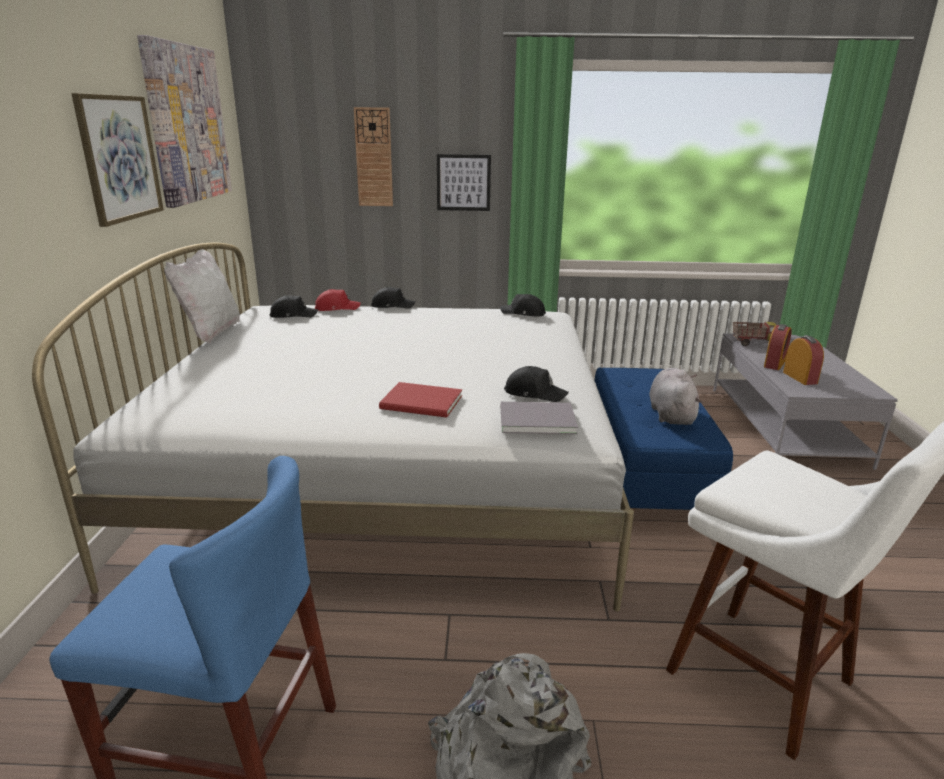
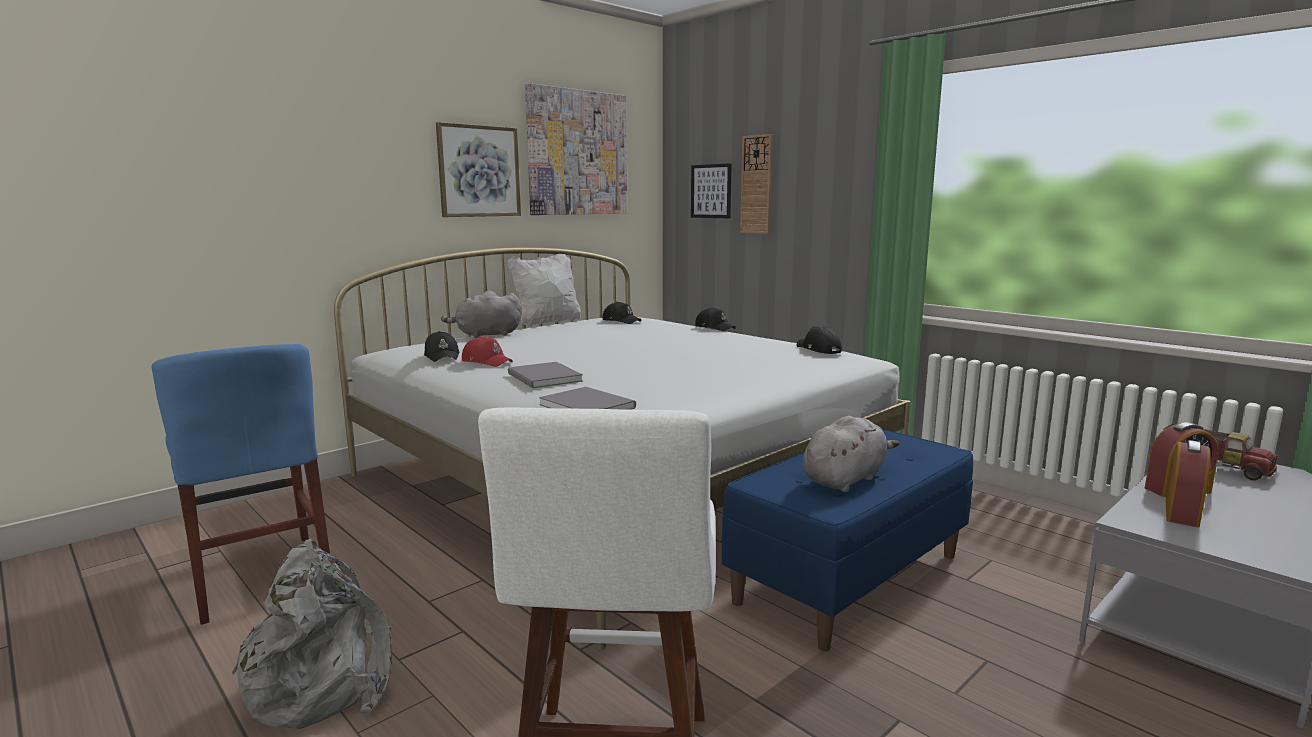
camera: 45 degrees right, 10 degrees down
red cap [315,289,361,311] -> red cap moved to [462,336,513,367]
red book [379,382,462,418] -> grey book [508,362,583,388]
picture [437,154,491,211] -> picture moved to [691,163,732,218]
black cap [504,366,569,402] -> black cap moved to [424,331,460,362]
none -> grey plush toy [441,291,522,338]

